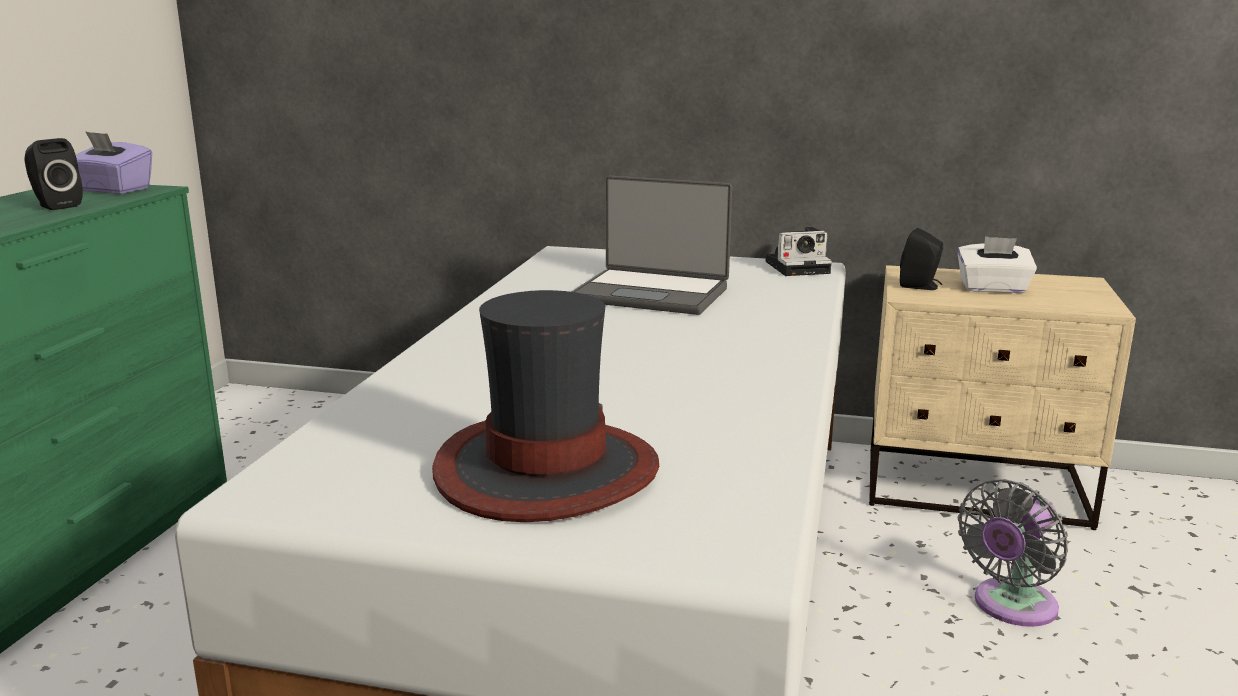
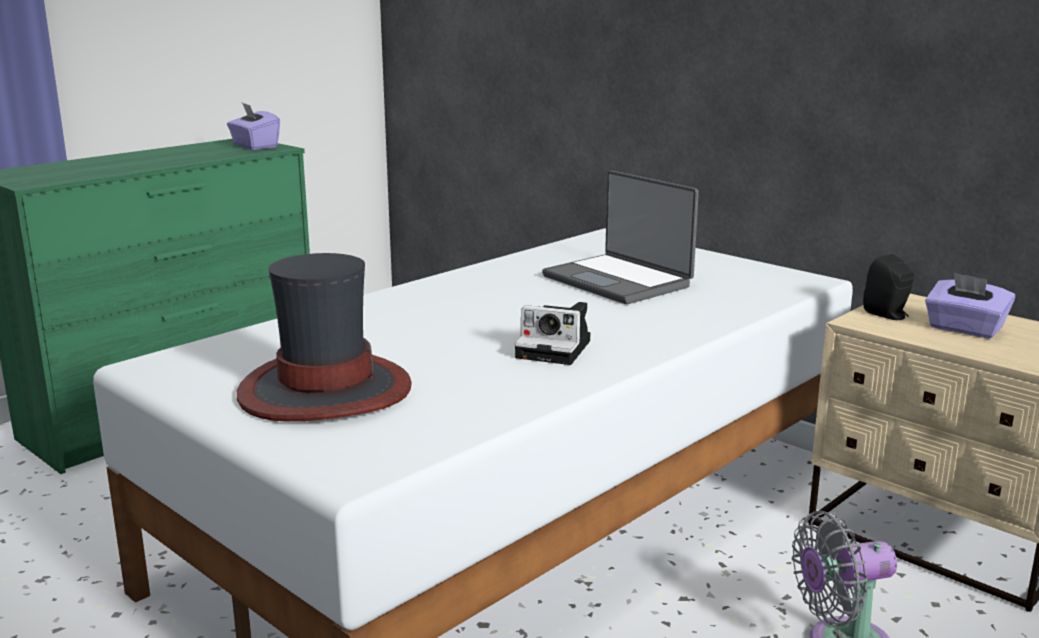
camera: 30 degrees right, 0 degrees up
black speaker [24,138,83,210] -> none
camera [765,227,832,276] -> camera moved to [515,302,590,365]
white tissue box [957,236,1037,293] -> purple tissue box [925,273,1015,339]

